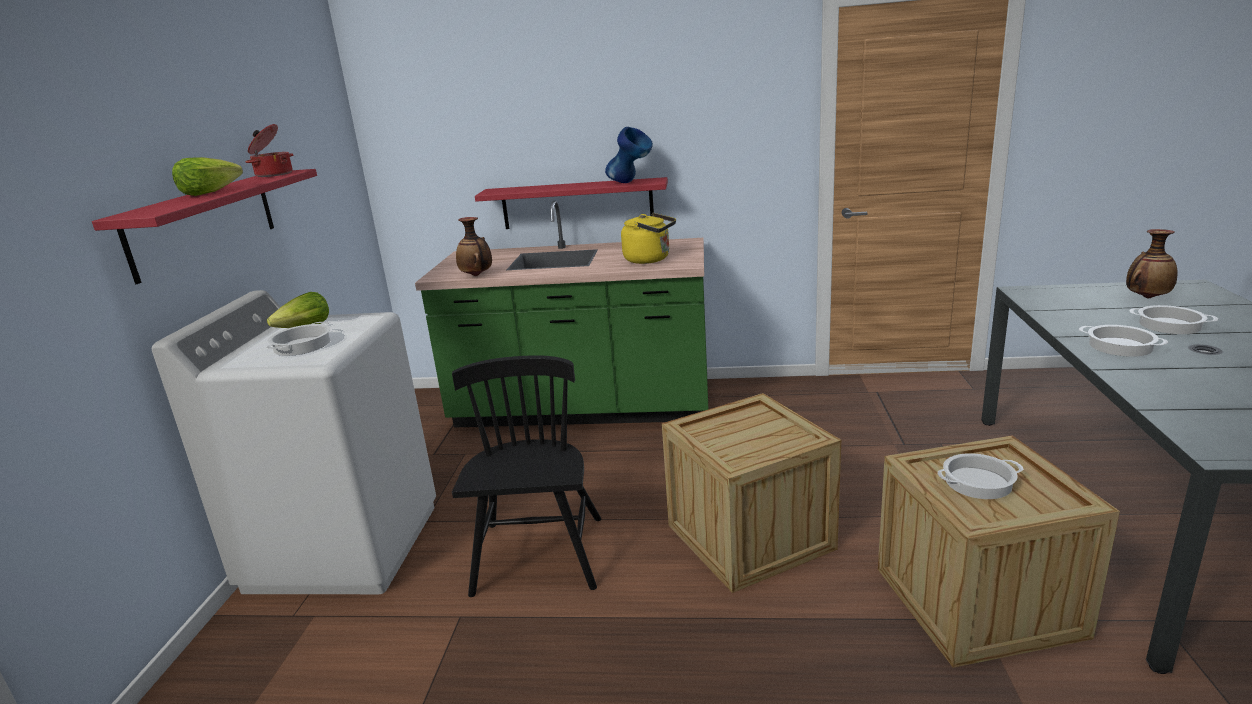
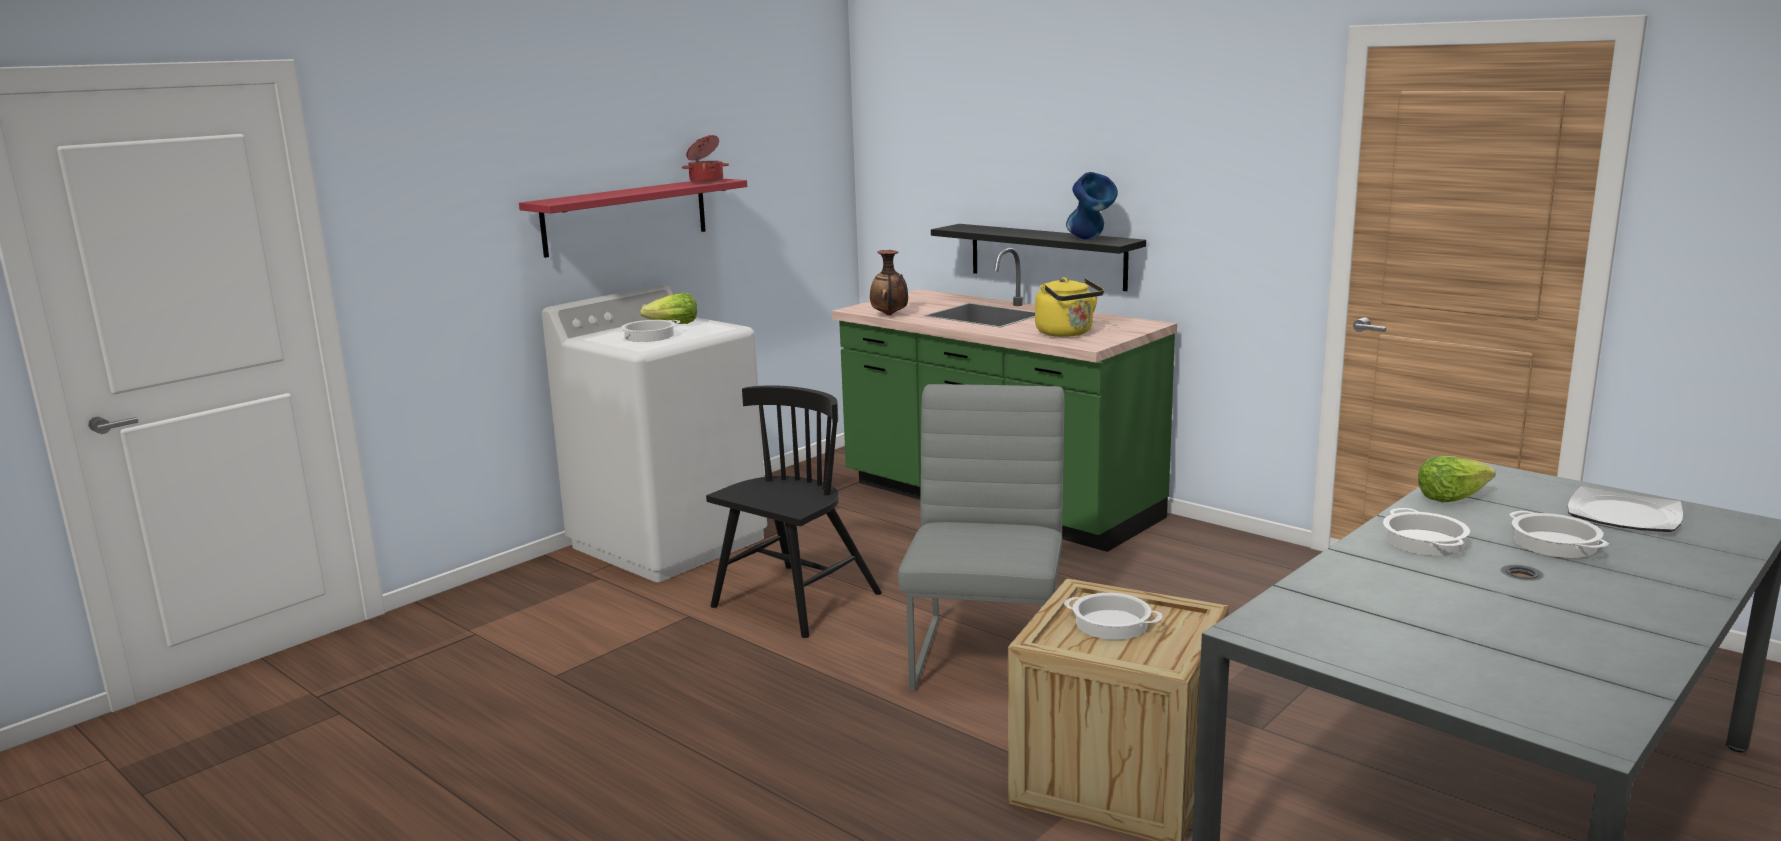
camera: 35 degrees right, 5 degrees down
lettuce [172,157,243,196] -> lettuce moved to [1418,456,1496,503]
red shelf [475,177,668,229] -> black shelf [931,224,1146,291]
crate [662,393,841,593] -> grey chair [898,384,1064,691]
vase [1126,229,1177,298] -> plate [1568,486,1683,532]

